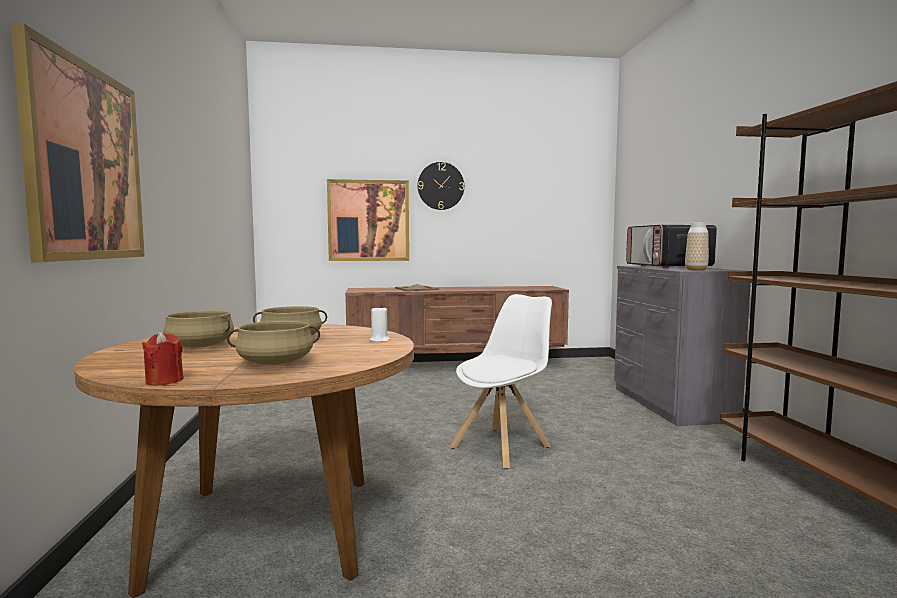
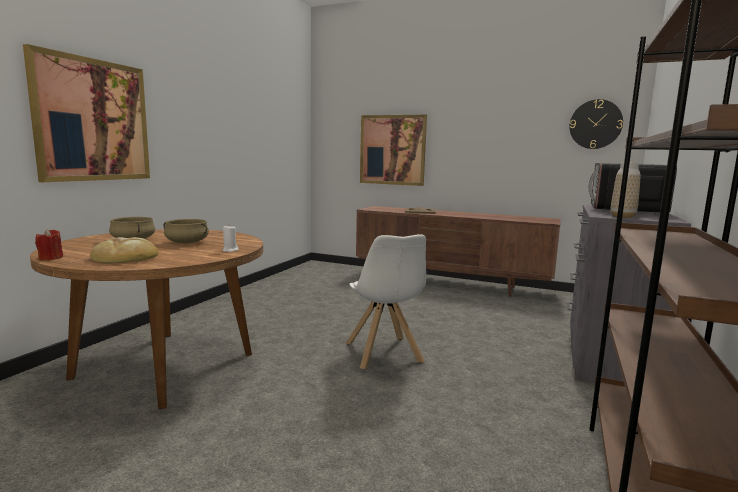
camera: 30 degrees right, 5 degrees up
beige cooking pot [227,321,320,365] -> bread [90,237,159,263]
wall clock [418,162,464,210] -> wall clock moved to [569,99,623,149]
white chair [450,294,552,469] -> white chair turned 90 degrees clockwise [346,234,426,369]

